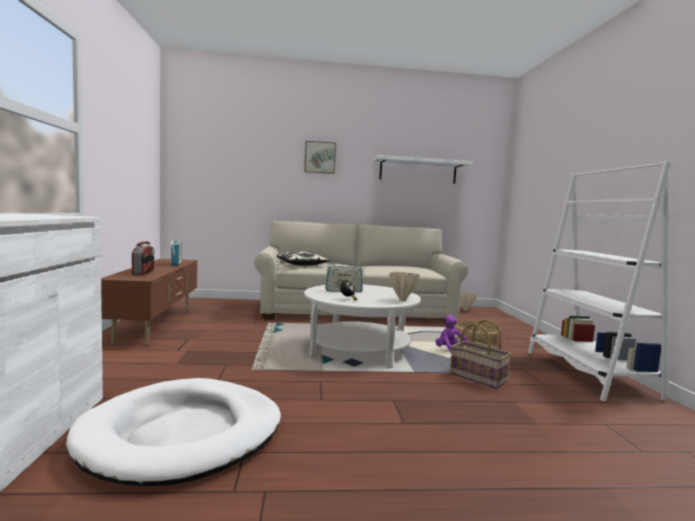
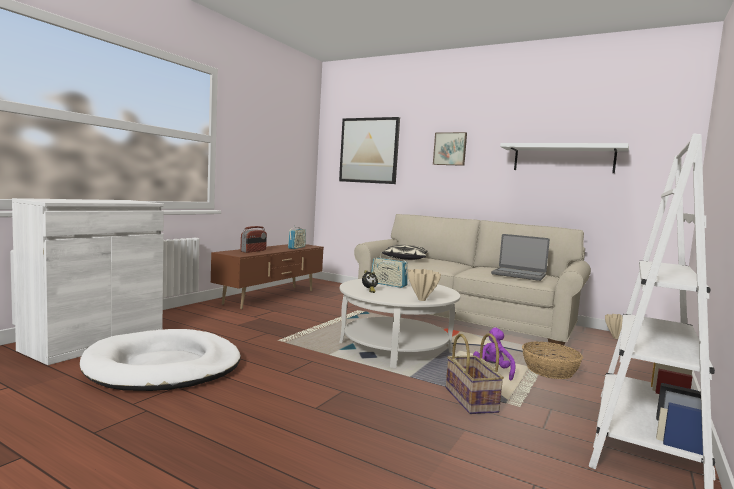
camera: 35 degrees right, 0 degrees up
none -> picture [339,117,400,184]
none -> laptop [491,234,550,281]

